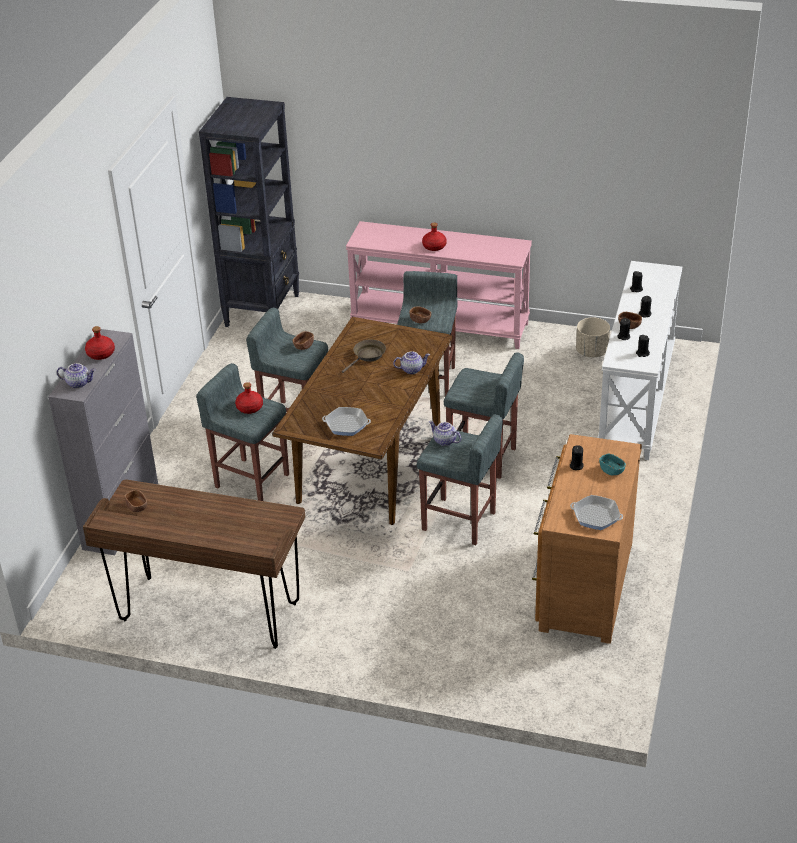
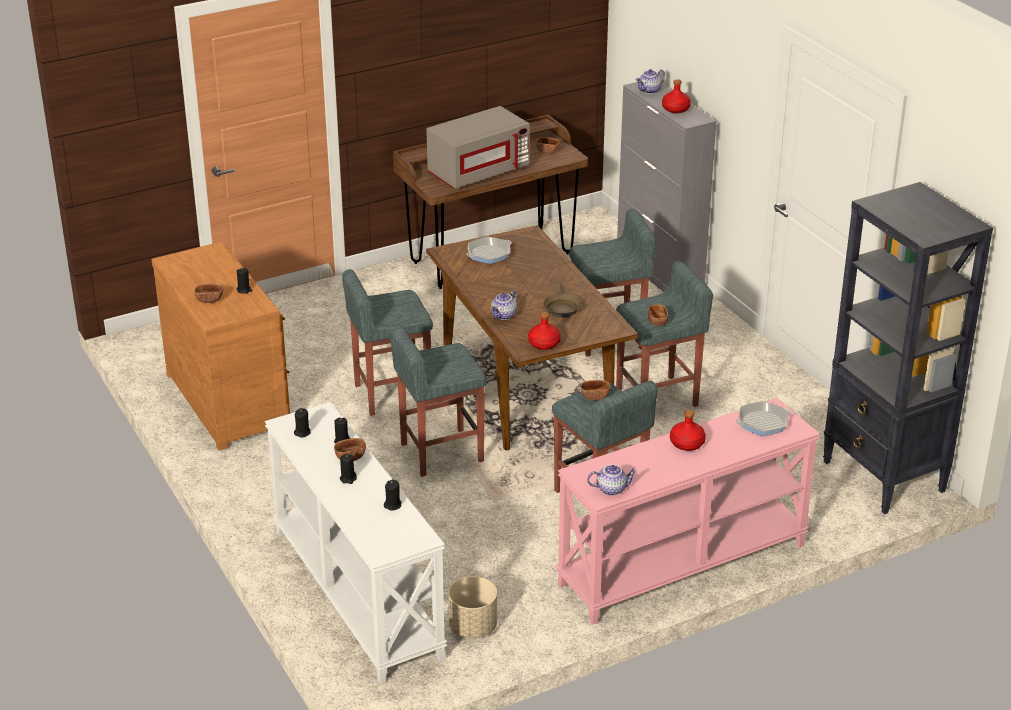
camera: 135 degrees right, 5 degrees down
red bottle [235,382,263,414] -> red bottle moved to [528,312,561,350]
teapot [429,421,461,446] -> teapot moved to [587,465,637,496]
frying pan [570,495,623,530] -> frying pan moved to [736,401,791,436]
turquoise bowl [599,454,626,476] -> brown bowl [194,284,223,303]
none -> grey microwave [426,106,530,188]

